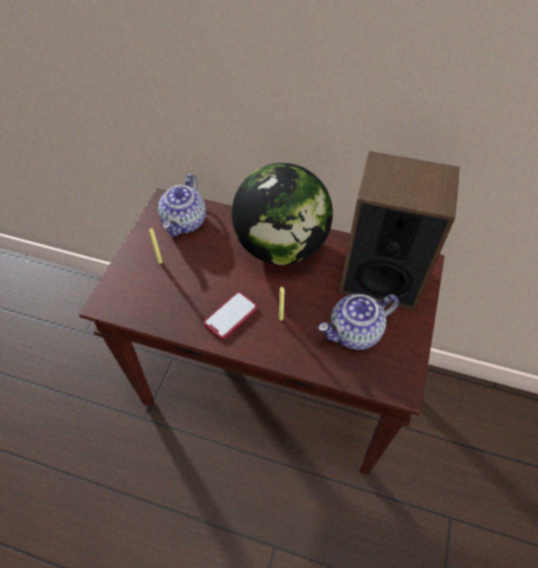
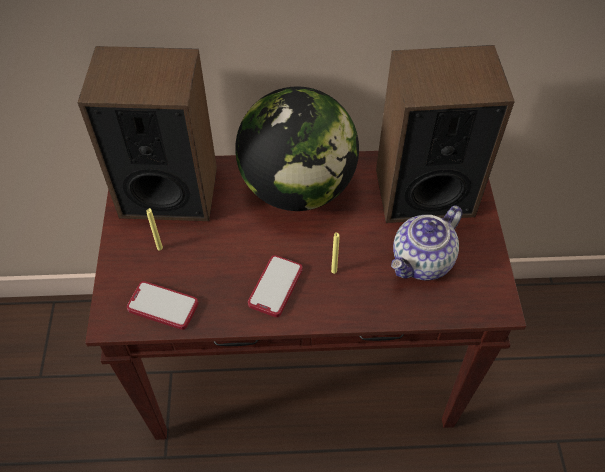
camera: 20 degrees left, 0 degrees up
teapot [158,174,206,236] -> speaker [78,46,217,221]
none -> phone [127,281,198,330]

